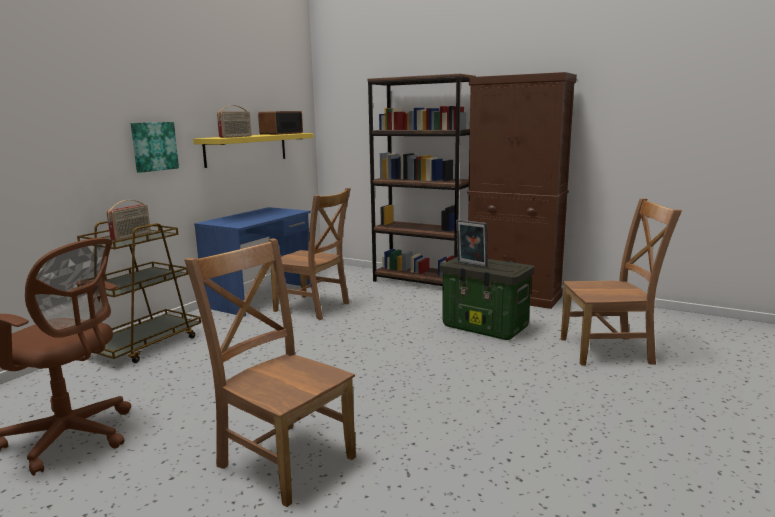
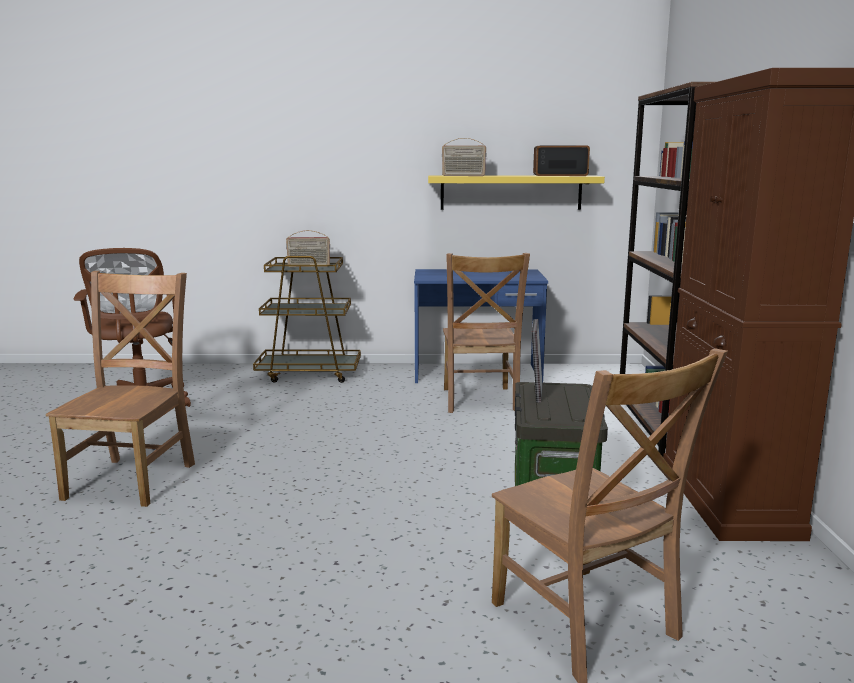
camera: 60 degrees right, 0 degrees up
picture [131,122,179,173] -> none

